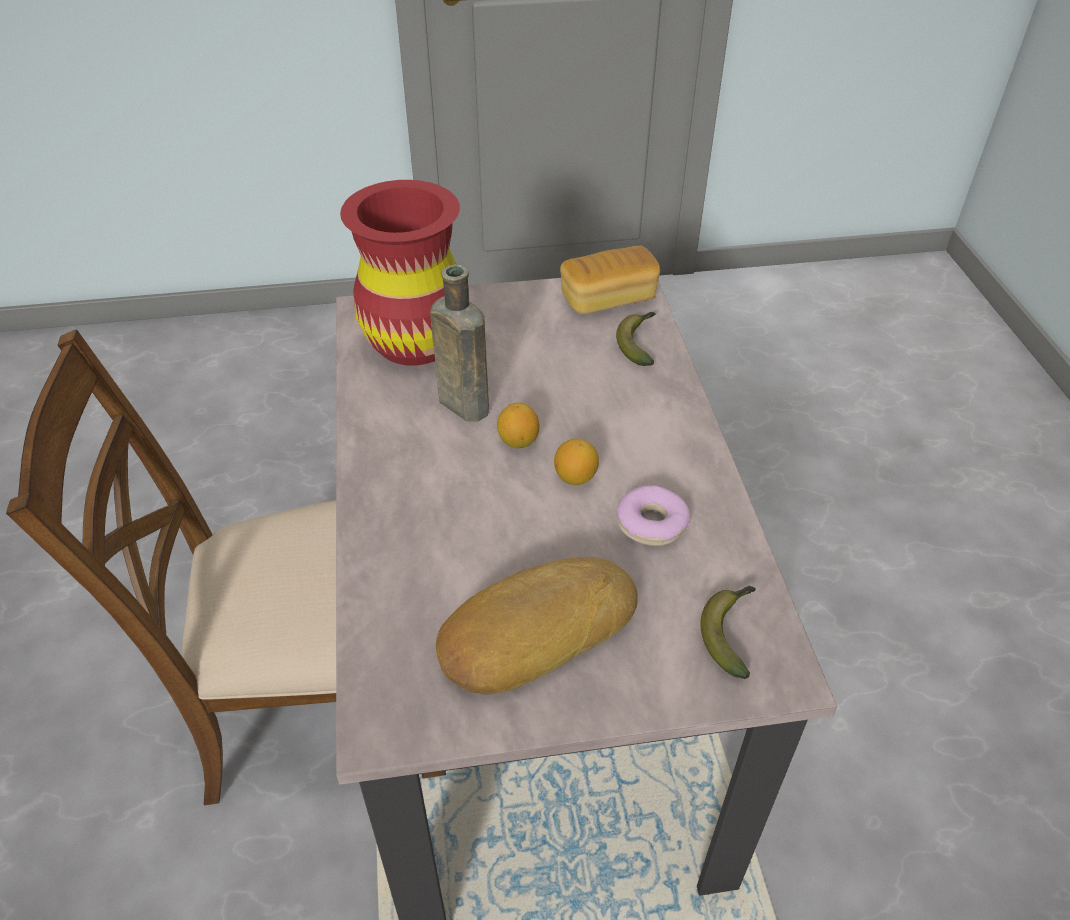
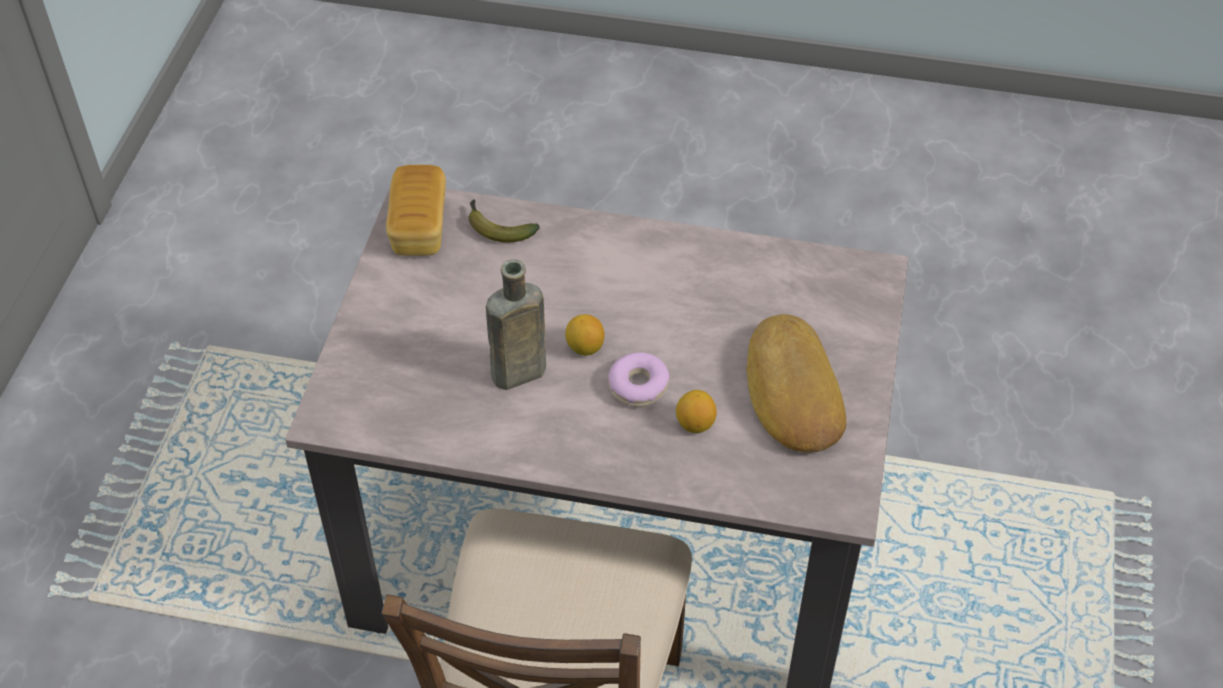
camera: 70 degrees left, 5 degrees up
red vase [340,180,460,366] -> none
lemon [554,438,599,485] -> lemon moved to [676,390,717,433]
donut [617,485,691,546] -> donut moved to [608,352,670,407]
banana [700,586,756,679] -> none

